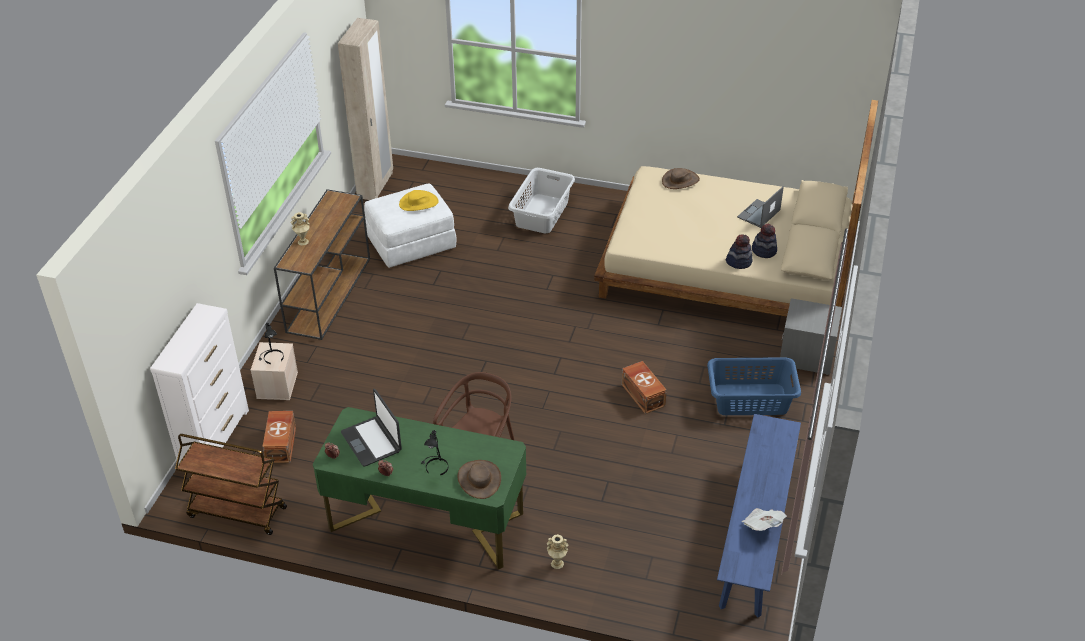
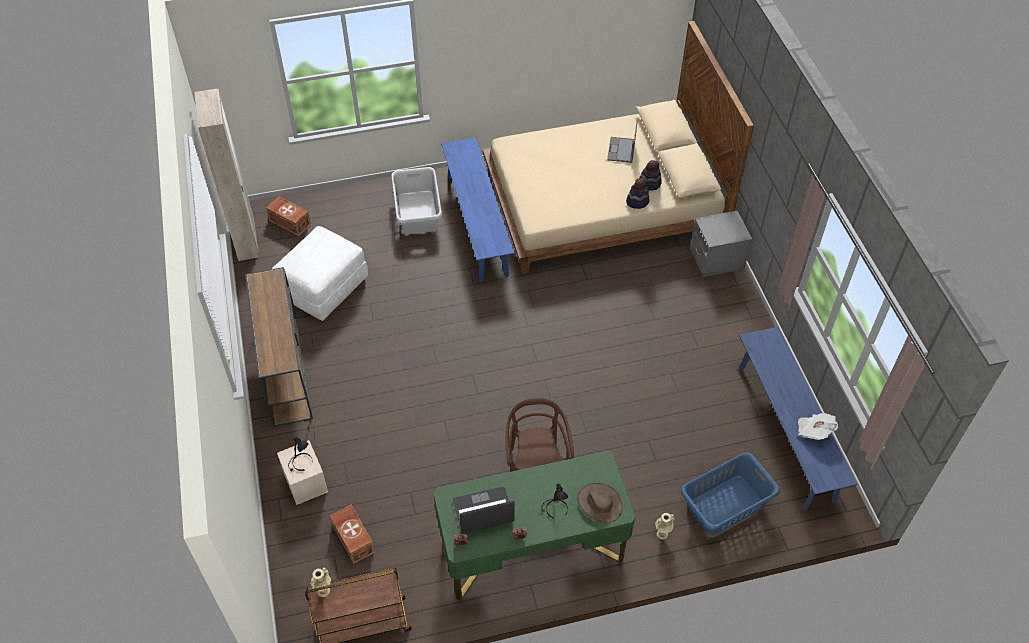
camera: 30 degrees left, 10 degrees up
white dresser [150,303,249,465] -> none
beige vase [291,212,310,246] -> beige vase moved to [310,567,331,597]
laptop [341,389,402,467] -> laptop turned 135 degrees clockwise [453,487,515,533]
yellow hat [399,190,439,211] -> none
brown storage box [622,361,667,414] -> brown storage box moved to [266,196,311,236]
brown hat [662,168,700,189] -> none
blue laundry basket [707,357,801,415] -> blue laundry basket moved to [681,453,780,536]
none -> blue bench [441,137,514,282]

